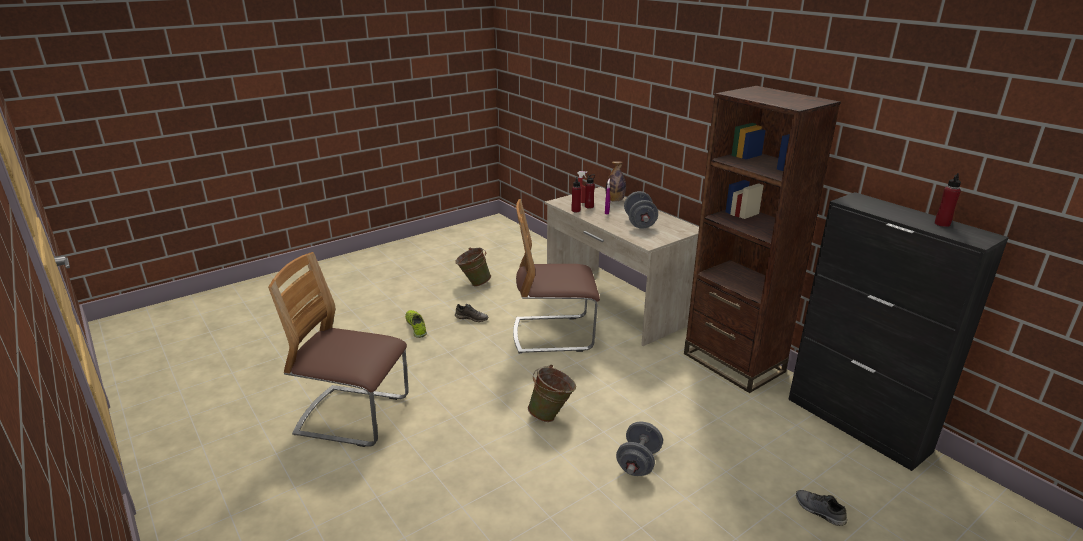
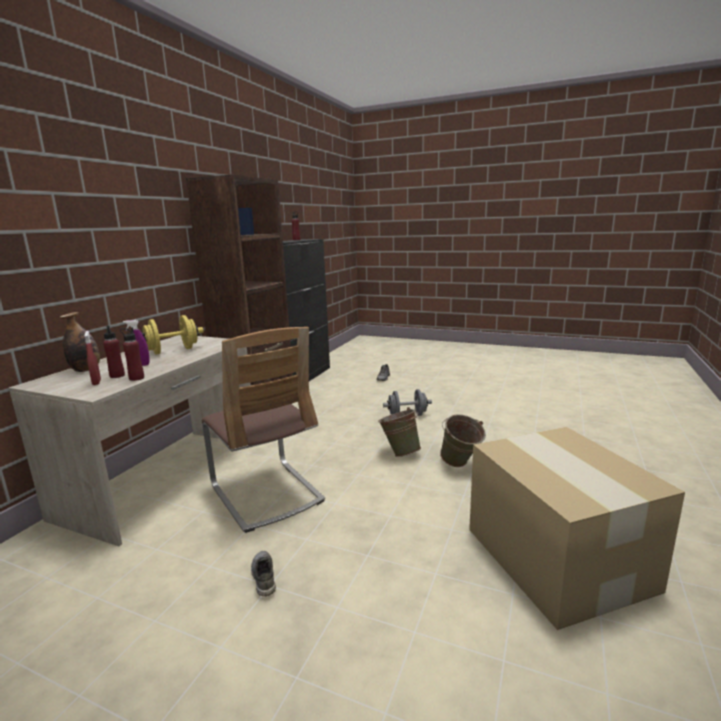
camera: 120 degrees left, 10 degrees down
chair [268,252,409,447] -> cardboard box [469,427,685,630]
shoe [405,310,427,338] -> none
green bucket [455,247,491,286] -> green bucket moved to [440,414,486,467]
grey dumbbell [624,191,658,229] -> yellow dumbbell [142,315,204,354]

